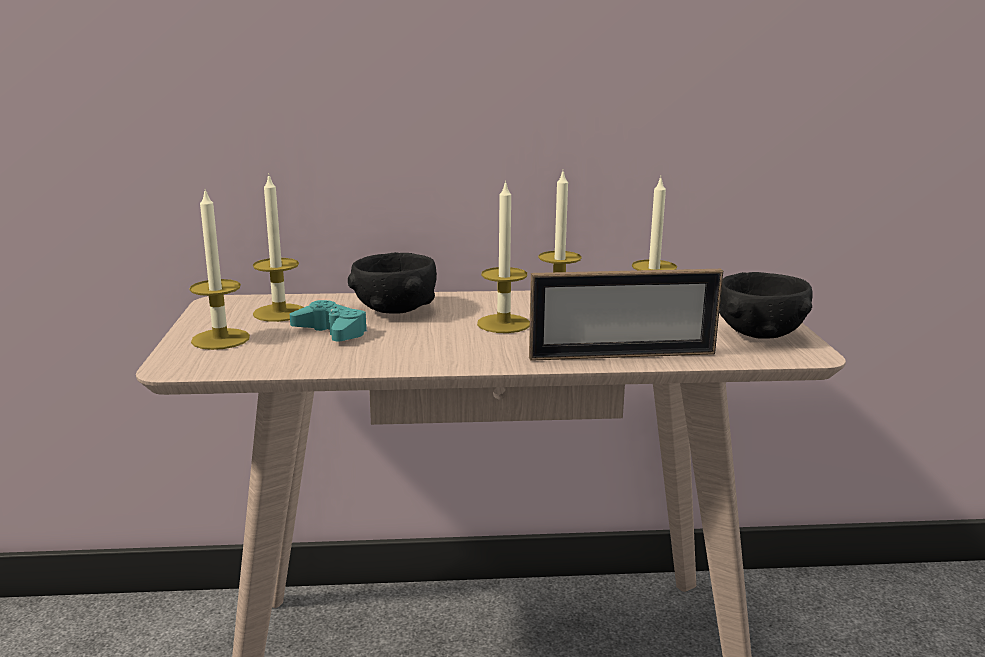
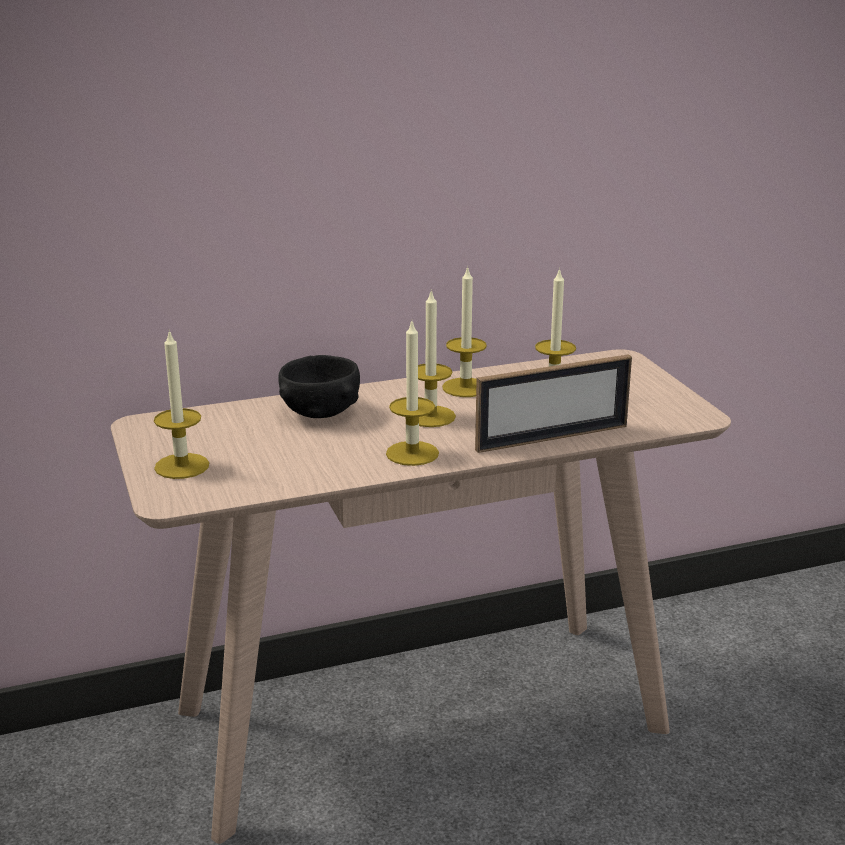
camera: 15 degrees left, 5 degrees up
candle [253,173,304,322] -> candle moved to [386,322,439,466]
turquoise game controller [290,300,368,341] -> none
black bowl [719,272,813,339] -> none

